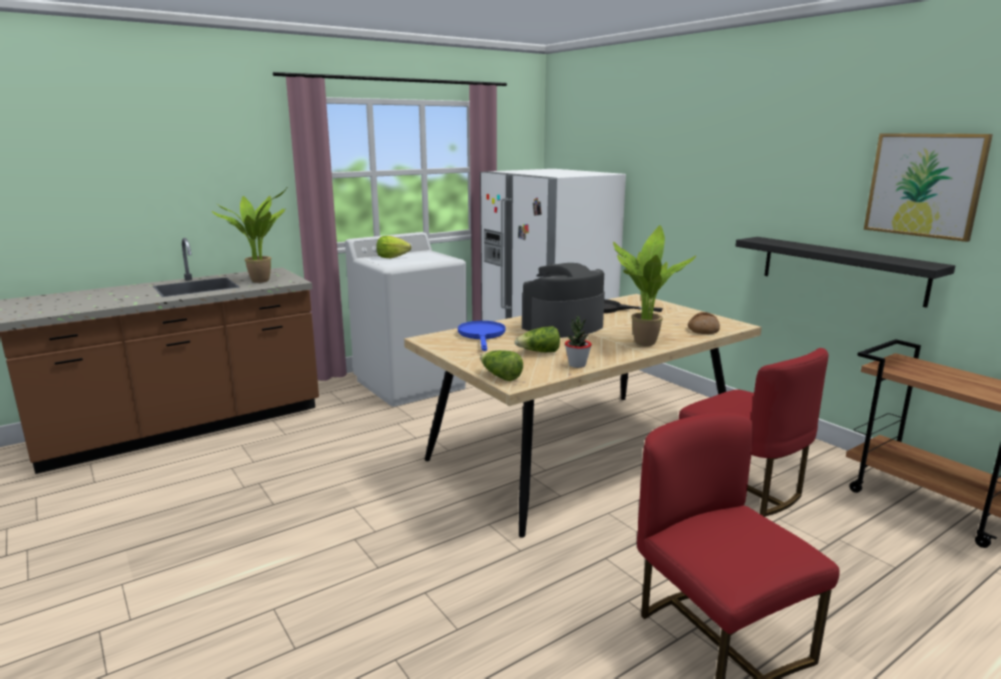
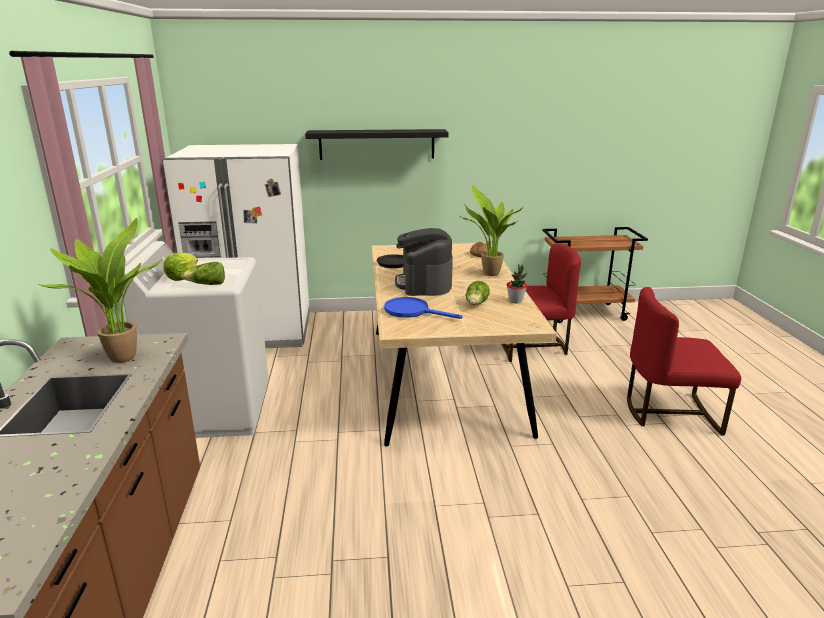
camera: 60 degrees left, 5 degrees up
lettuce [480,350,523,381] -> lettuce moved to [182,262,225,285]
black shelf [736,237,955,308] -> black shelf moved to [305,129,449,160]
picture [864,133,993,242] -> none

